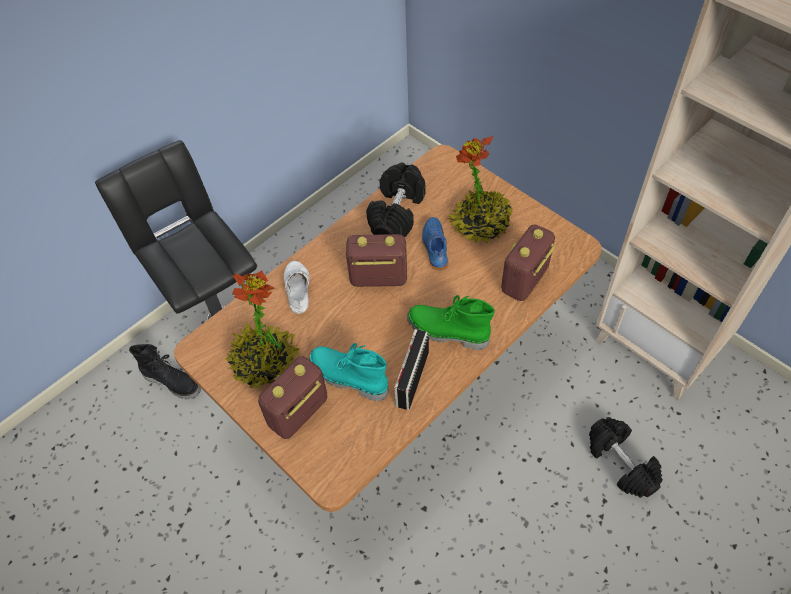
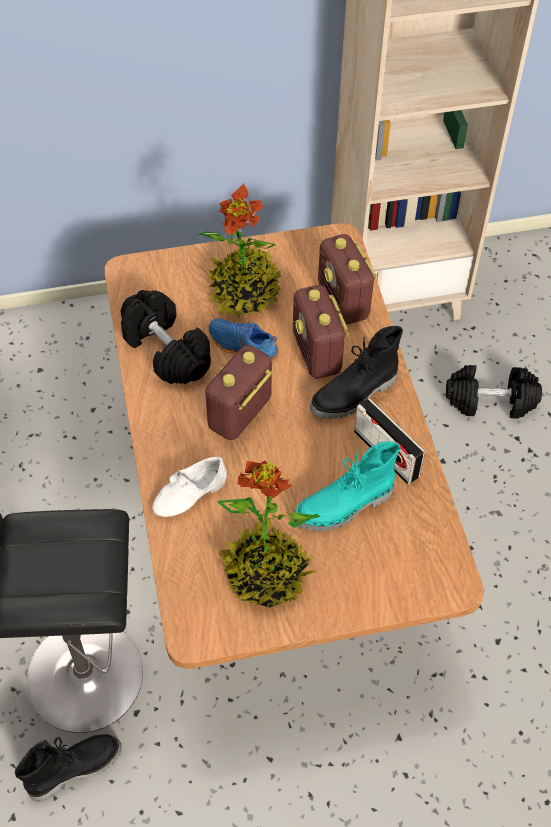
camera: 60 degrees left, 0 degrees up
radio [258,356,327,439] -> radio moved to [293,285,349,378]
white shoe [284,261,310,314] -> white shoe turned 60 degrees counterclockwise [153,457,227,517]
green boot [407,295,495,350] -> black boot [310,326,403,419]

